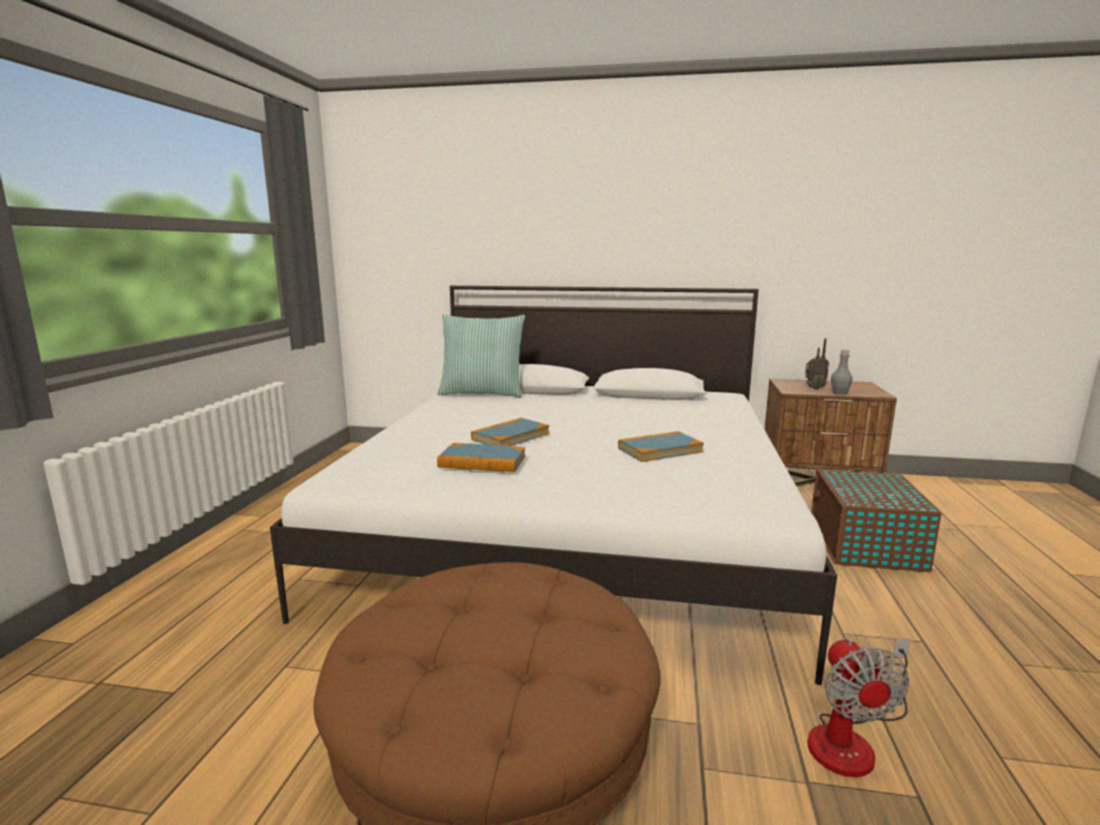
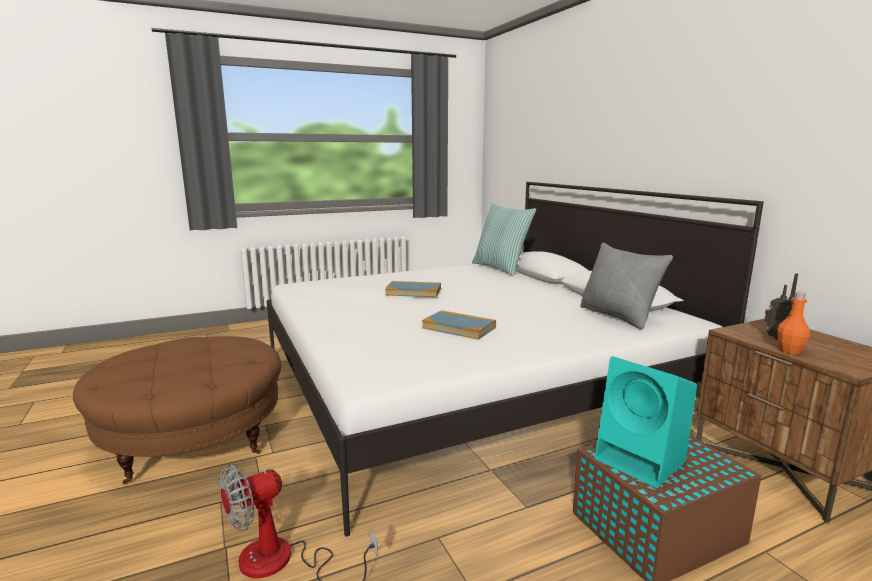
camera: 55 degrees right, 0 degrees up
book [437,443,525,472] -> none
grey bottle [831,350,853,395] -> orange bottle [777,292,810,355]
none -> grey pillow [580,242,673,330]
none -> turquoise speaker [594,356,697,488]

